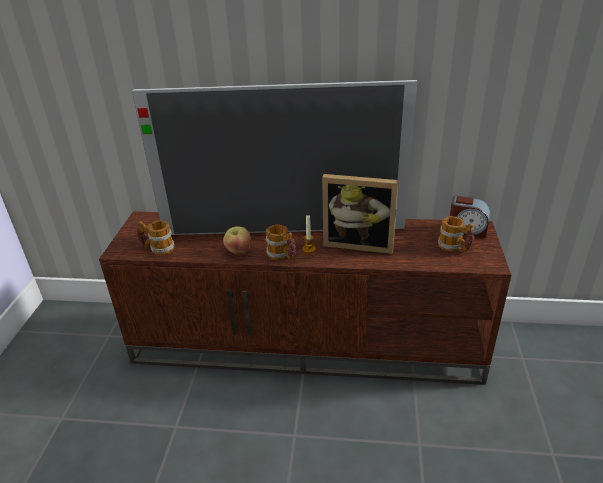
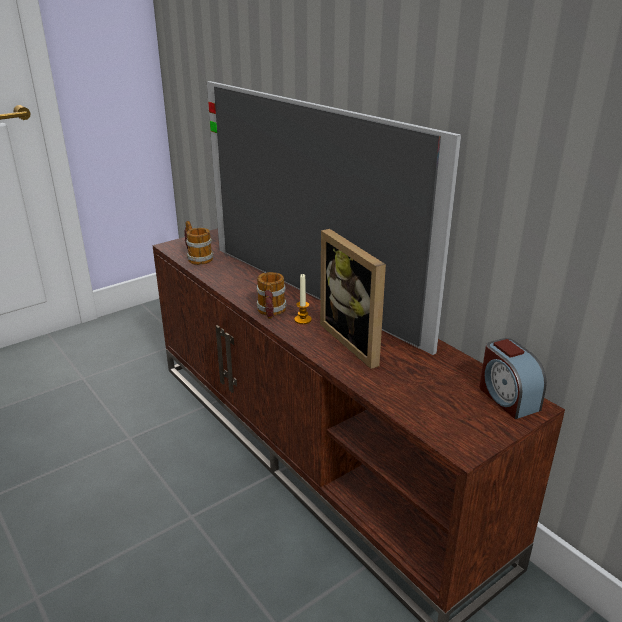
camera: 45 degrees right, 5 degrees down
apple [223,226,251,255] -> none
mug [438,216,475,252] -> none

